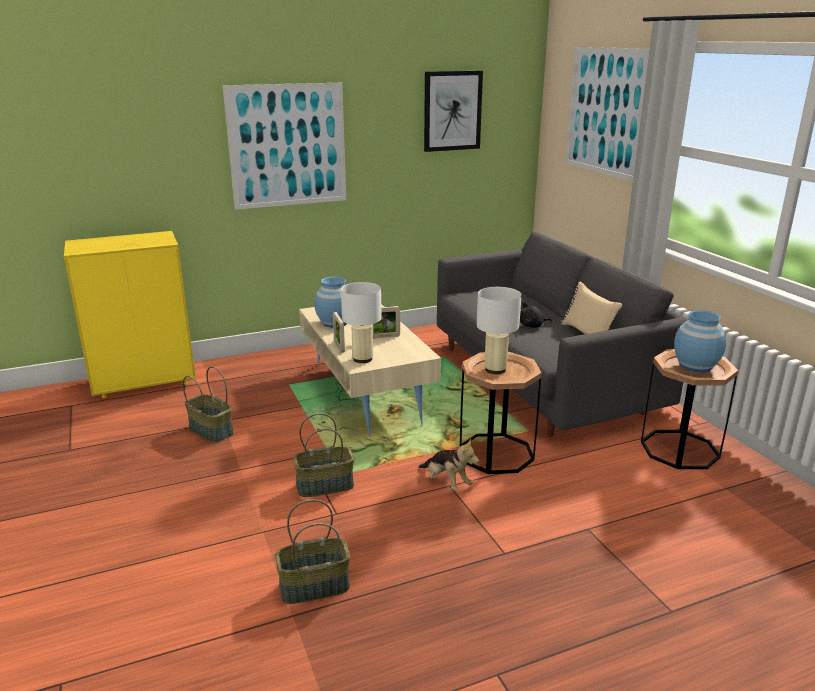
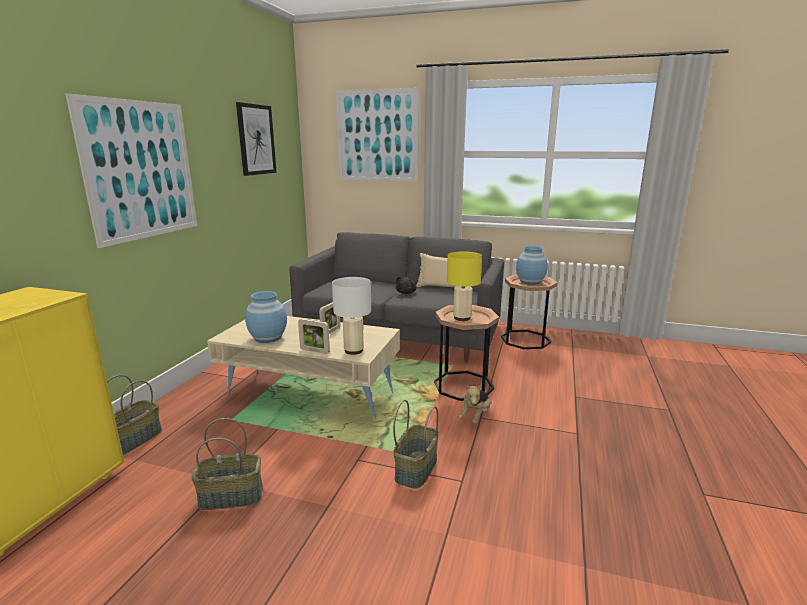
camera: 50 degrees left, 5 degrees down
basket [275,499,350,604] -> basket moved to [107,375,162,455]
plush toy [419,439,479,490] -> plush toy turned 120 degrees clockwise [458,385,491,424]
white table lamp [477,287,521,374] -> yellow table lamp [447,251,482,321]

